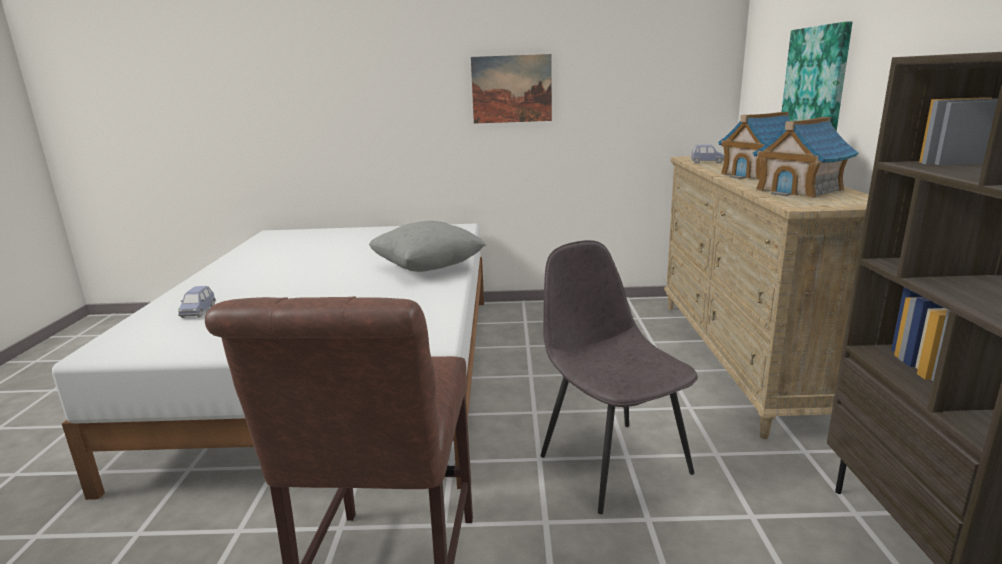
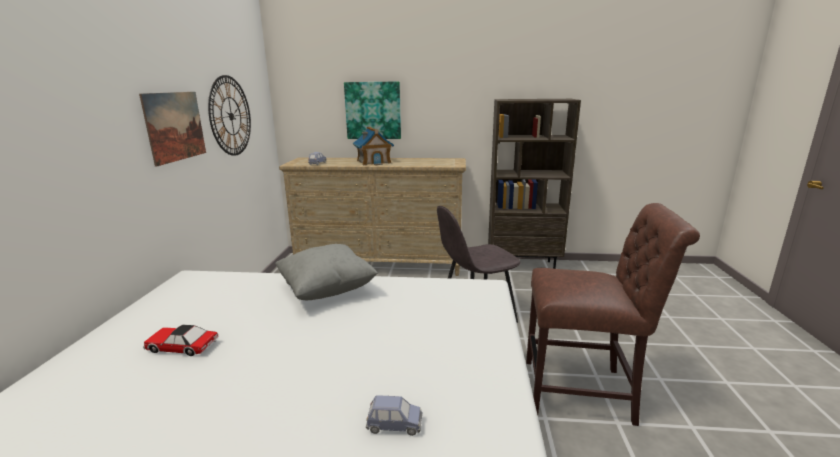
camera: 85 degrees left, 0 degrees up
toy house [753,117,859,198] -> none
none -> toy car [143,325,219,356]
none -> wall clock [208,75,251,156]

